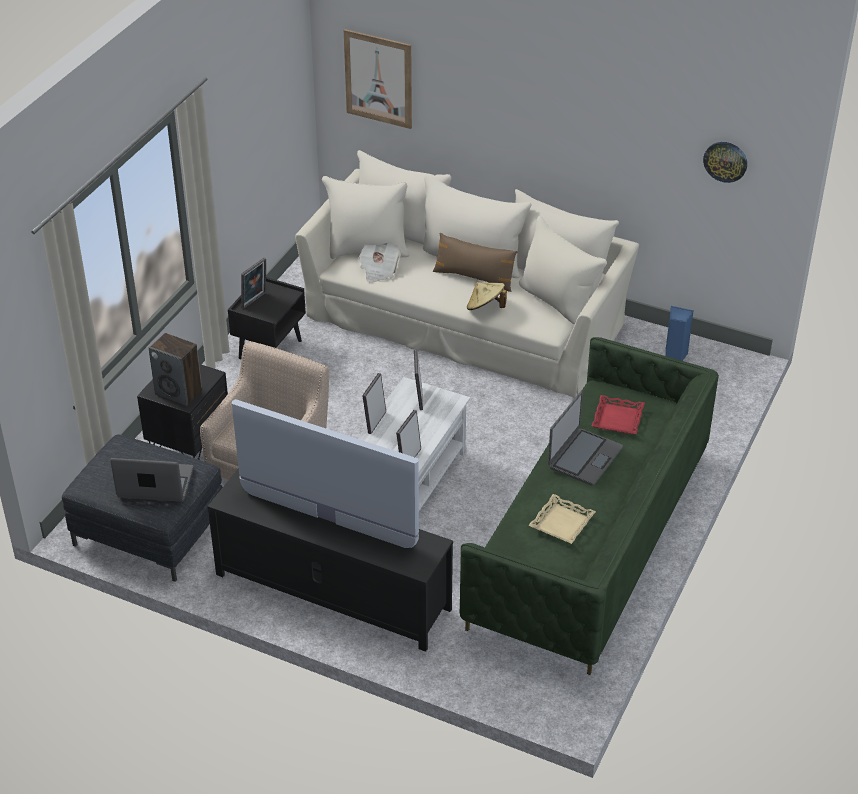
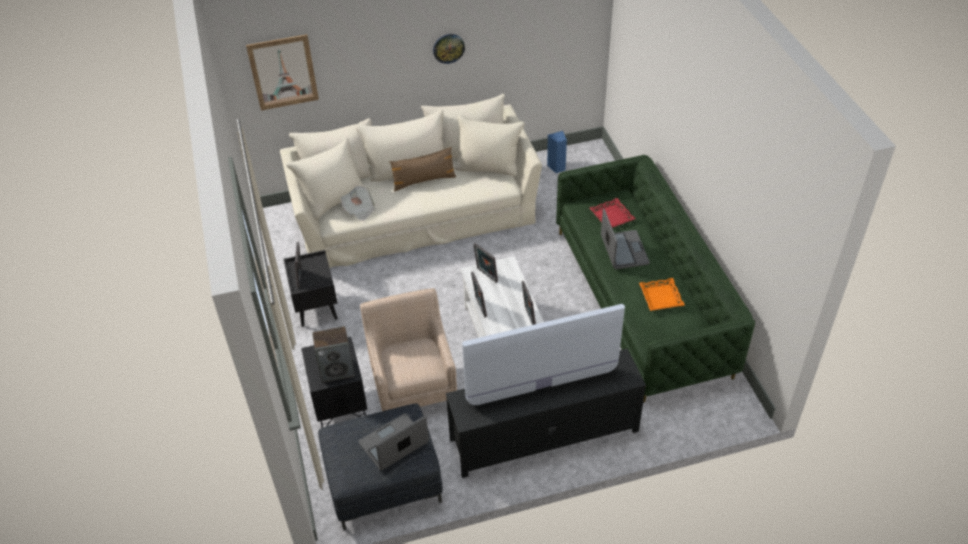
camera: 40 degrees left, 5 degrees up
beige hat [467,282,507,310] -> none
beige tray [528,494,596,544] -> orange tray [639,278,685,311]
wall clock [703,142,747,183] -> wall clock moved to [433,34,465,64]

